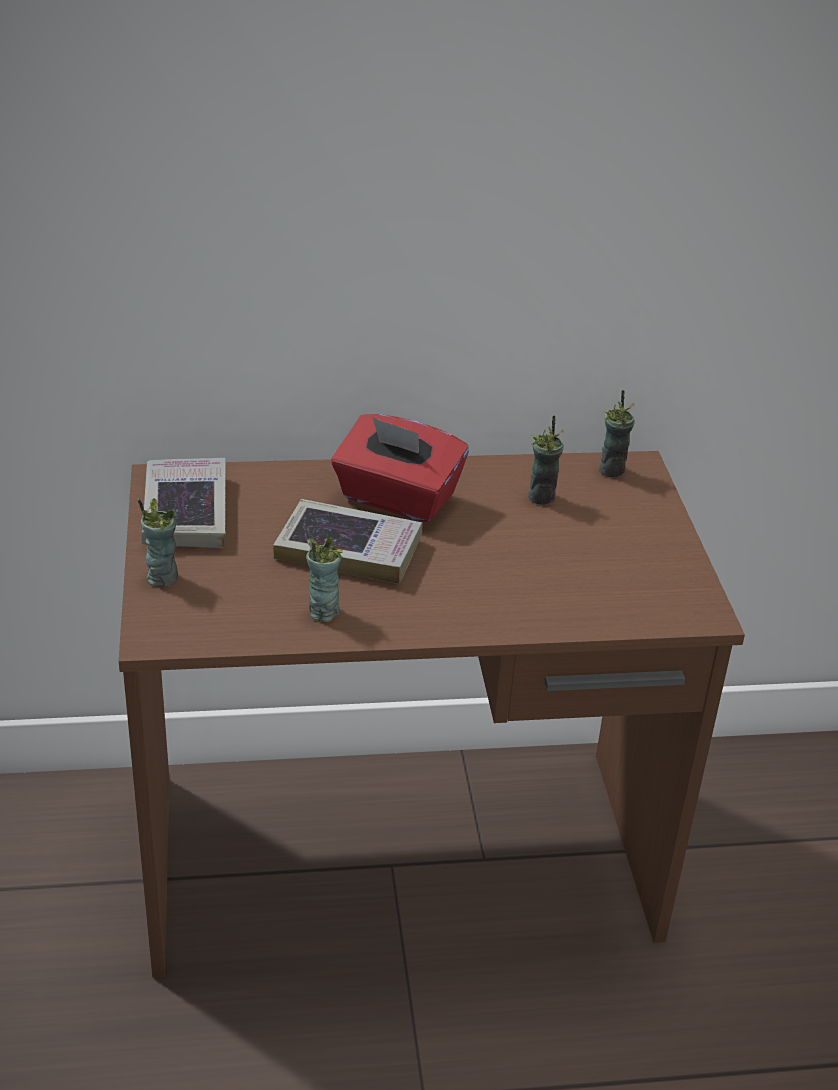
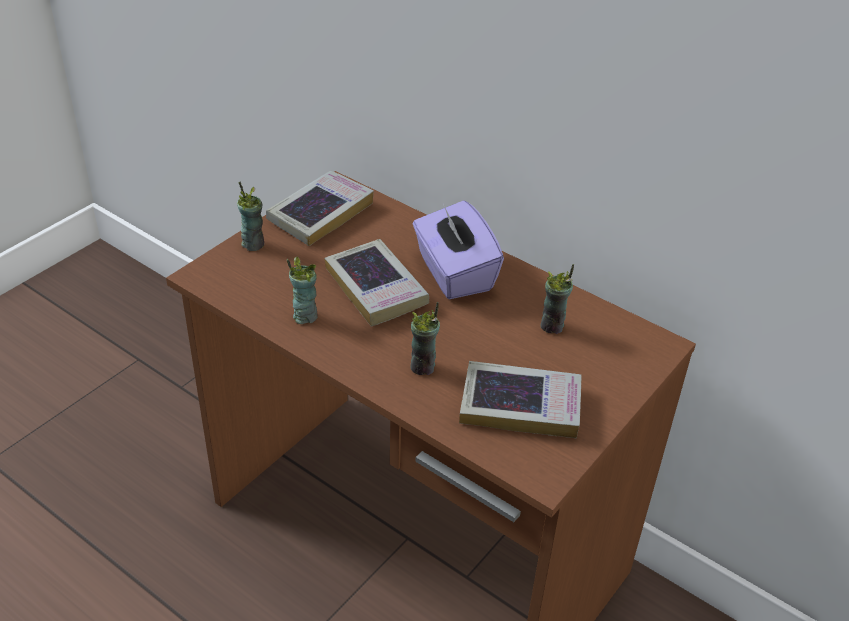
camera: 45 degrees right, 5 degrees up
red tissue box [331,414,469,522] -> purple tissue box [413,200,504,299]
cup [599,390,635,477] -> cup moved to [411,302,440,375]
none -> book [459,361,581,438]

